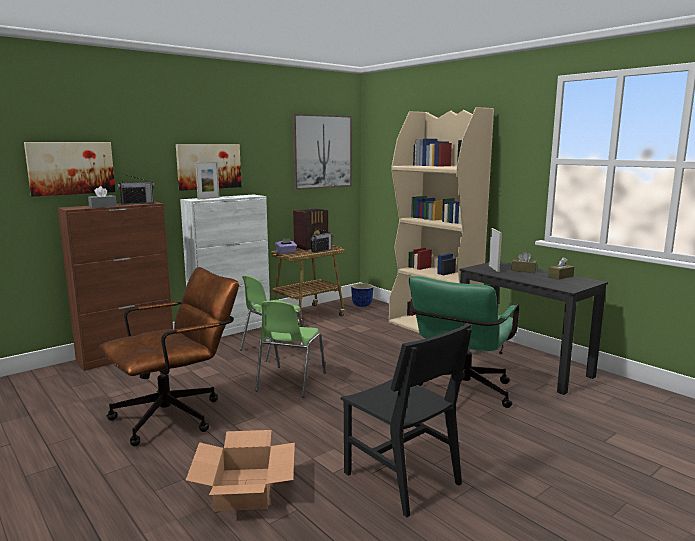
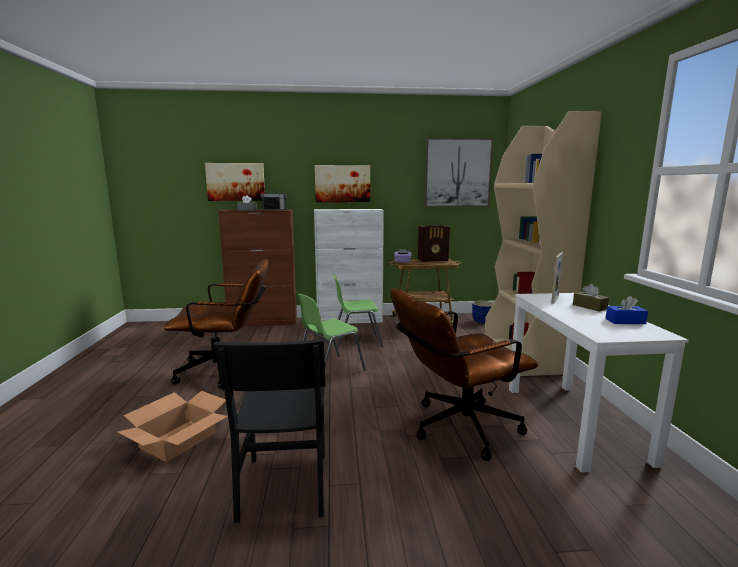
camera: 35 degrees right, 0 degrees up
picture frame [195,162,219,200] -> none
radio [311,228,334,253] -> none
green office chair [409,276,519,408] -> brown office chair [390,288,538,461]
black desk [459,262,608,395] -> white desk [509,293,689,473]
brown tissue box [548,257,574,280] -> blue tissue box [606,296,648,324]

